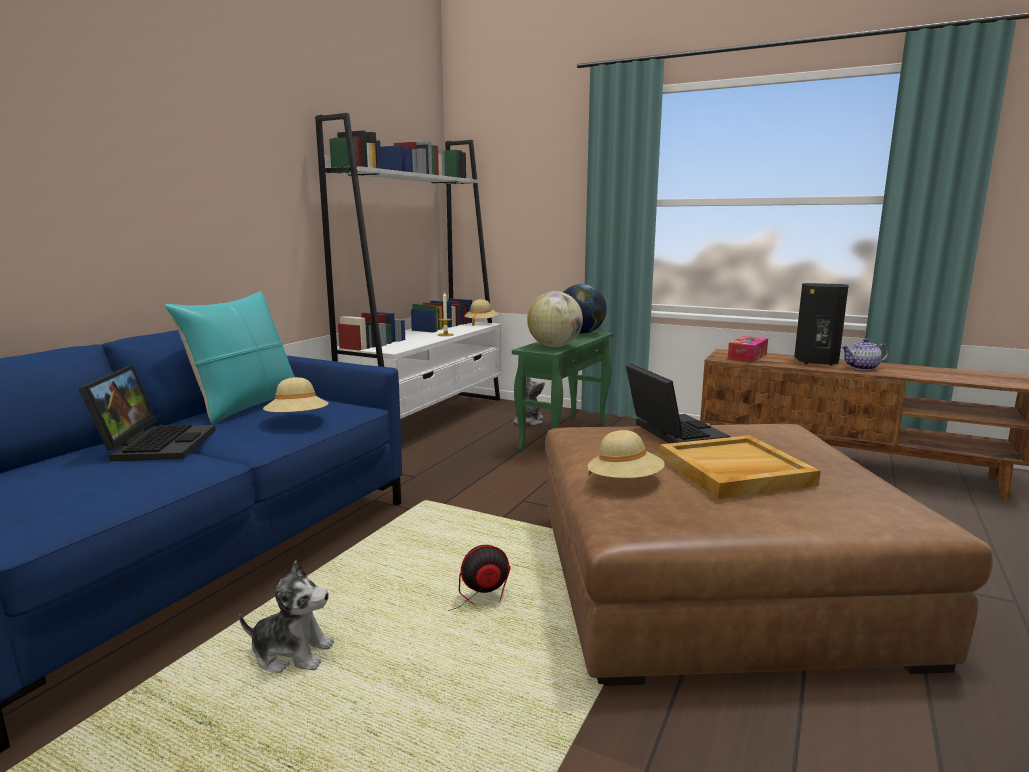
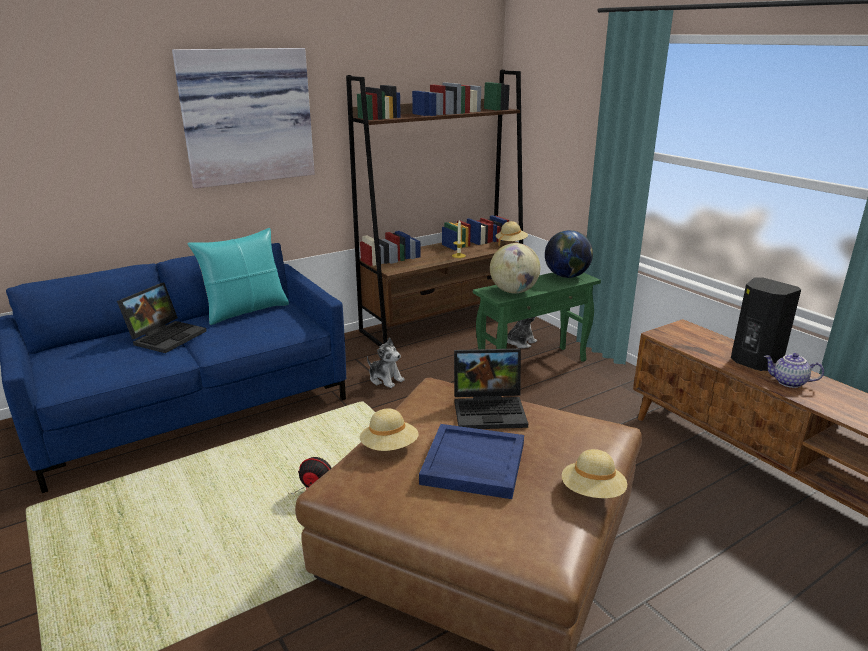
camera: 30 degrees right, 10 degrees up
plush toy [239,560,334,673] -> plush toy moved to [367,338,405,388]
beige hat [263,377,328,412] -> beige hat moved to [562,449,627,498]
white bookcase [315,113,501,419] -> brown bookcase [346,70,523,347]
laptop [626,364,730,443] -> laptop turned 75 degrees clockwise [454,348,528,429]
beige tray [660,435,821,499] -> blue tray [419,424,524,499]
tissue box [728,336,768,362] -> none
none -> picture [172,48,315,189]

